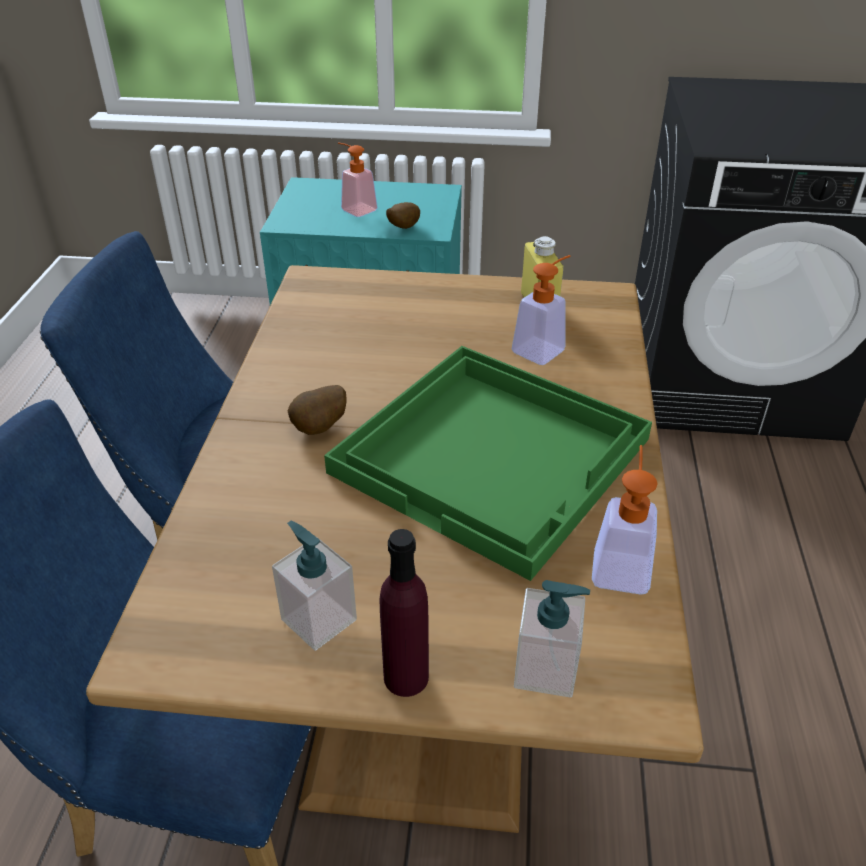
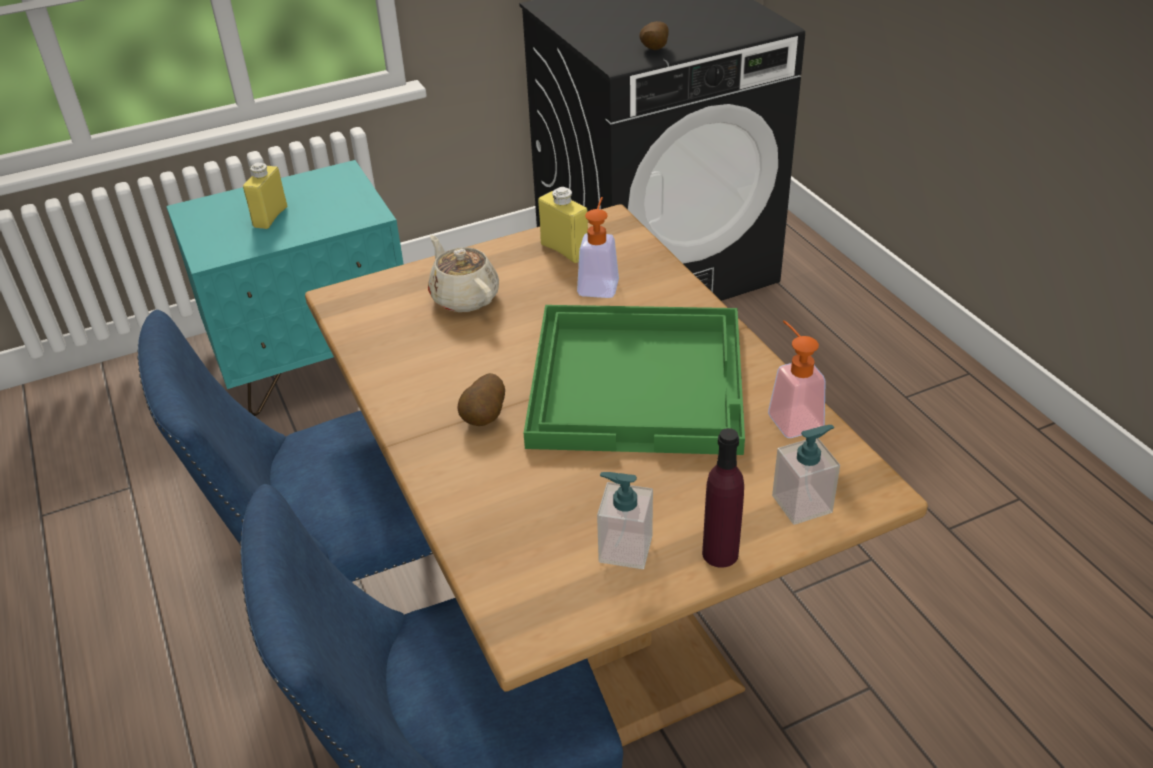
camera: 30 degrees left, 0 degrees up
soap dispenser [338,143,378,217] -> yellow bottle [243,162,287,229]
potato [386,202,420,229] -> potato moved to [639,21,669,50]
none -> beige teapot [428,235,499,312]

